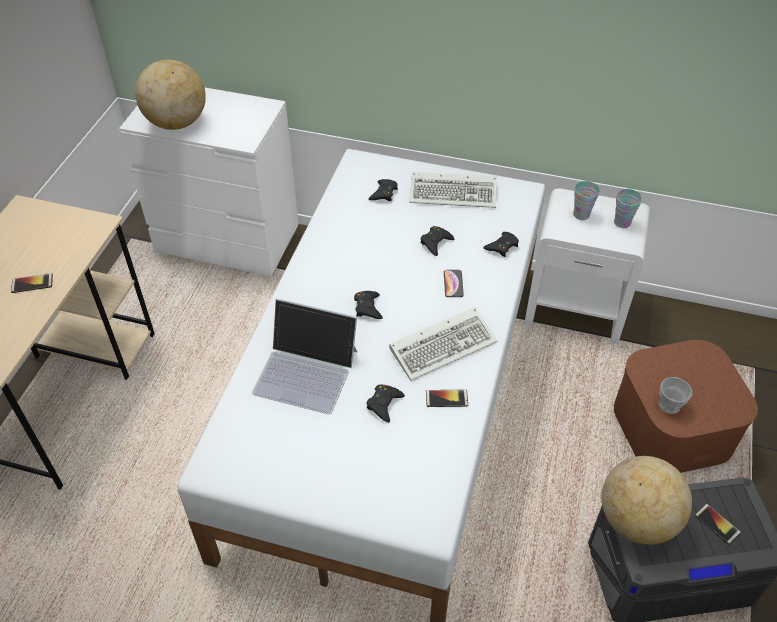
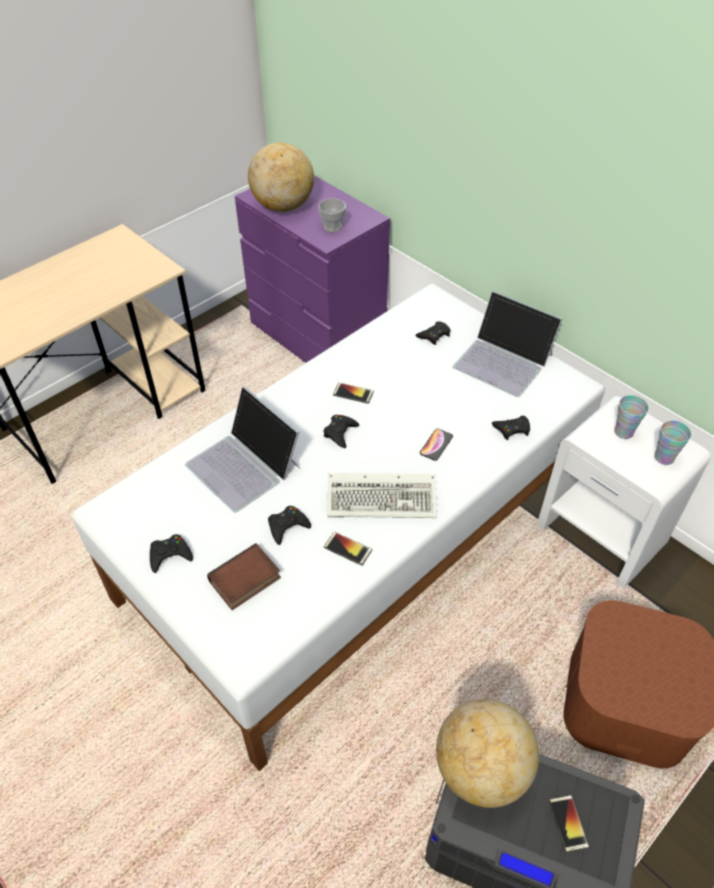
camera: 30 degrees right, 0 degrees up
phone [11,273,53,293] -> phone moved to [333,383,374,403]
white dresser [119,87,299,276] -> purple dresser [235,175,390,363]
keyboard [410,172,497,208] -> laptop [453,291,562,397]
black game controller [420,226,454,256] -> black game controller moved to [150,534,193,573]
cup [659,377,692,414] -> cup moved to [318,198,346,232]
none -> book [207,543,281,610]

